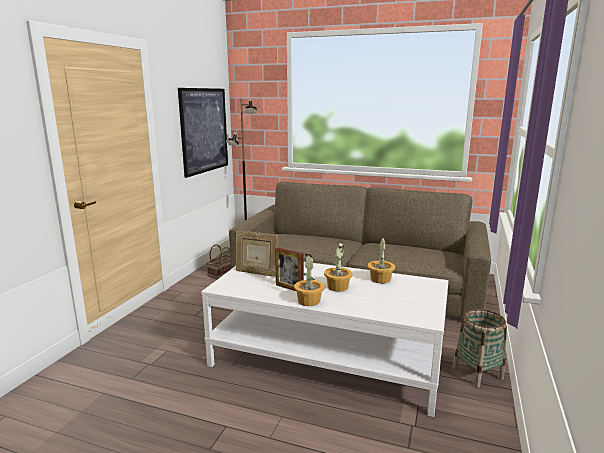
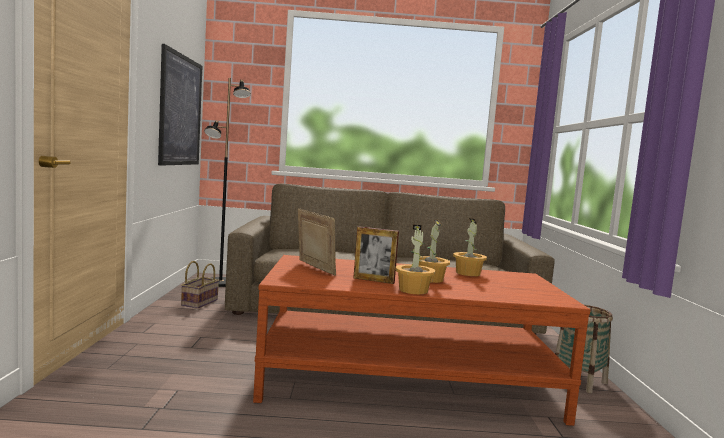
camera: 20 degrees left, 10 degrees down
white coffee table [201,262,448,417] -> brown coffee table [253,255,590,426]
picture frame [236,230,278,277] -> picture frame turned 135 degrees counterclockwise [298,208,336,276]

